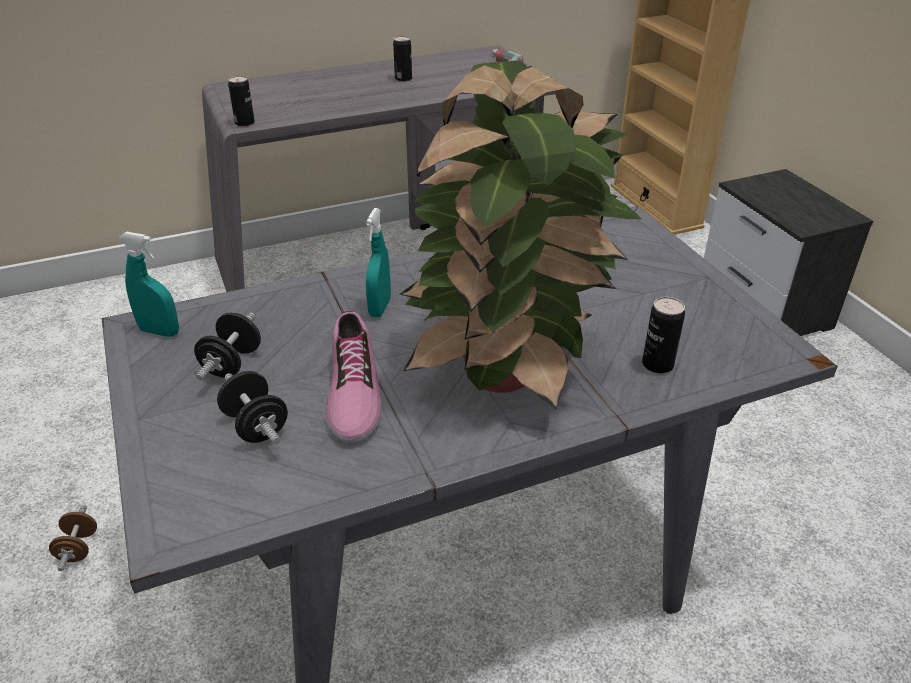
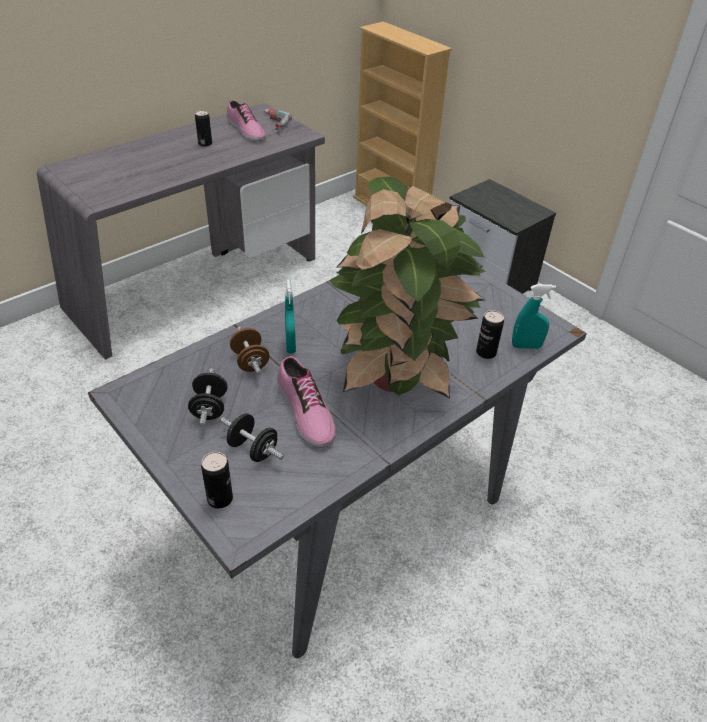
camera: 20 degrees left, 5 degrees up
brown dumbbell [49,505,97,571] -> brown dumbbell moved to [230,327,269,375]
turquoise spray bottle [119,231,179,337] -> turquoise spray bottle moved to [512,284,556,349]
can [228,76,255,127] -> can moved to [201,452,233,509]
none -> shoe [227,100,266,141]

